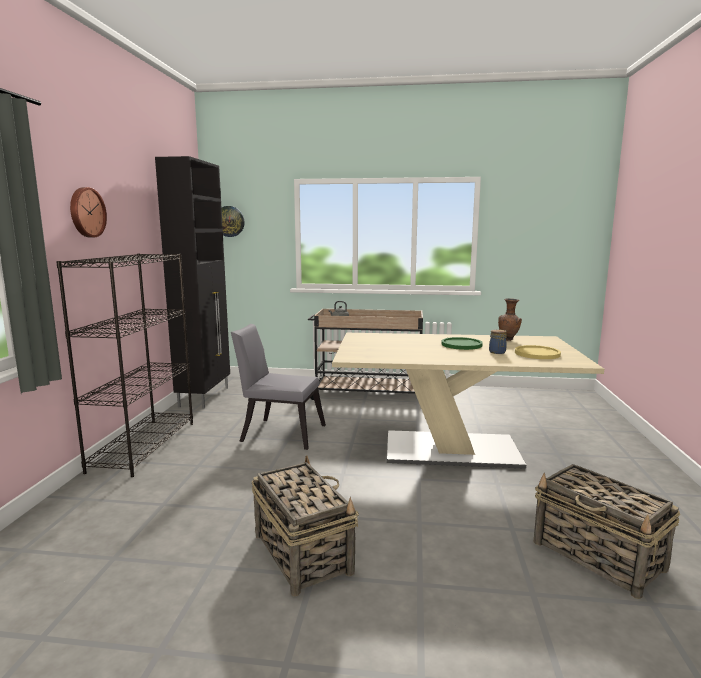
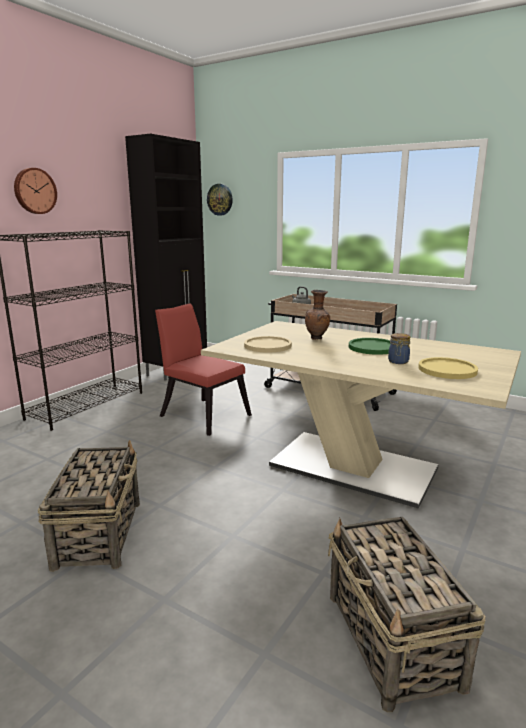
camera: 25 degrees right, 5 degrees up
grey chair [231,324,326,450] -> red chair [155,303,252,436]
brown vase [498,298,522,341] -> brown vase moved to [305,290,330,340]
none -> beige plate [244,336,292,353]

